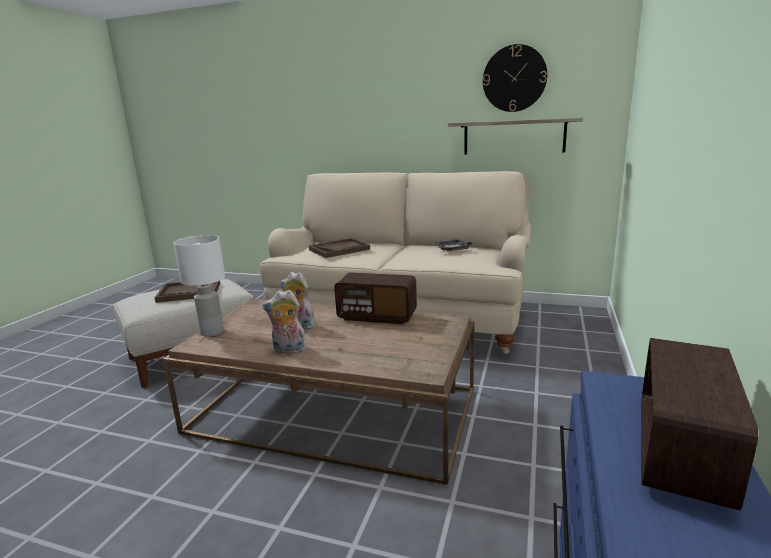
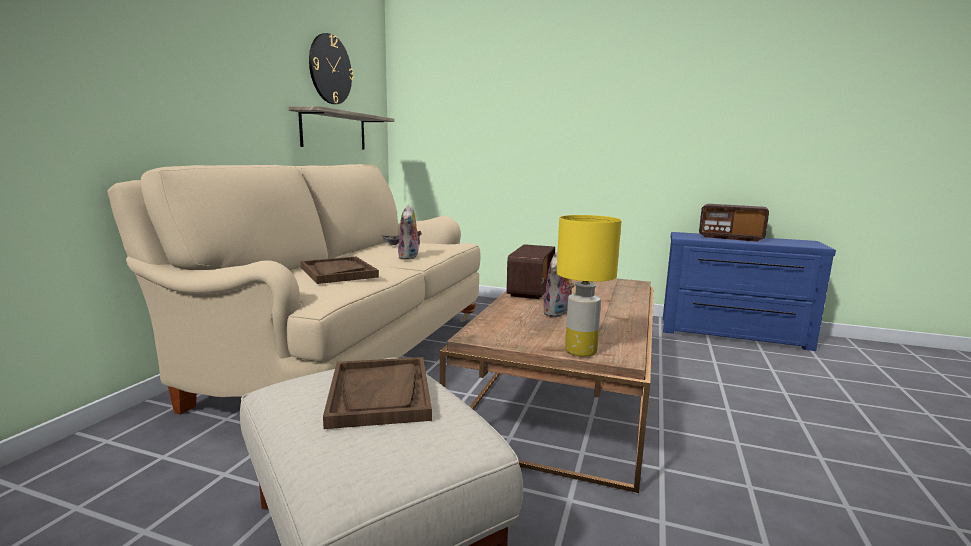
camera: 90 degrees left, 5 degrees down
white table lamp [173,235,225,336] -> yellow table lamp [556,215,622,357]
plush toy [262,290,309,354] -> plush toy moved to [398,205,422,260]

